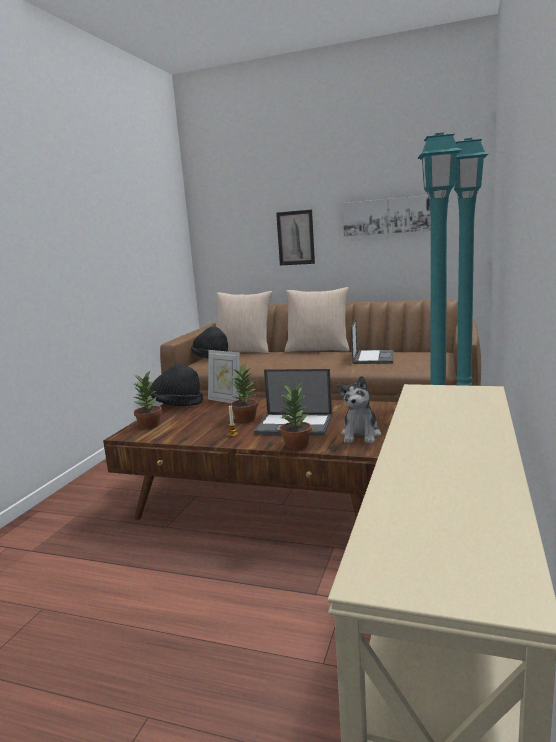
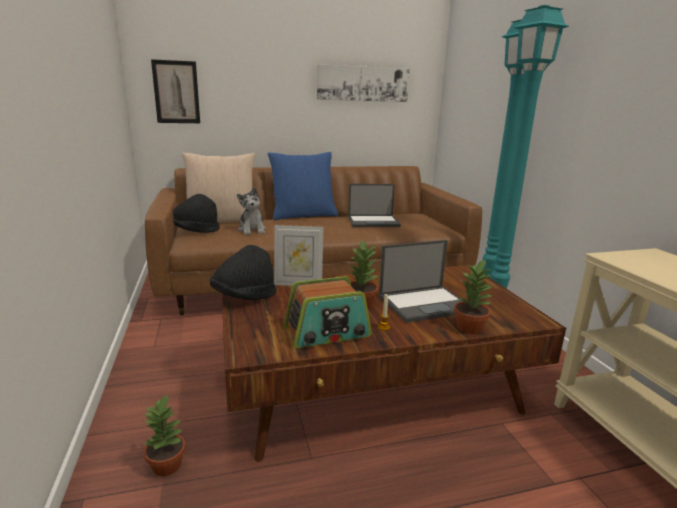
camera: 35 degrees left, 5 degrees up
potted plant [133,370,162,429] -> potted plant moved to [143,394,186,477]
picture [276,210,315,265] -> picture moved to [151,59,200,123]
beige pillow [285,287,350,353] -> blue pillow [268,152,338,220]
plush toy [337,376,381,444] -> plush toy moved to [237,187,266,235]
laptop [351,319,394,364] -> laptop turned 105 degrees clockwise [348,184,401,227]
none -> radio [284,276,372,349]

